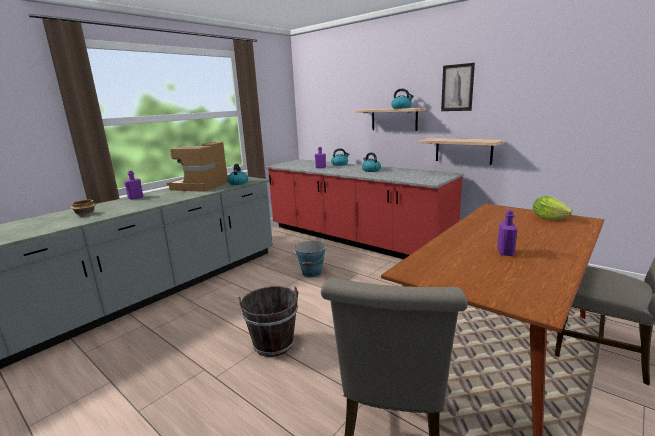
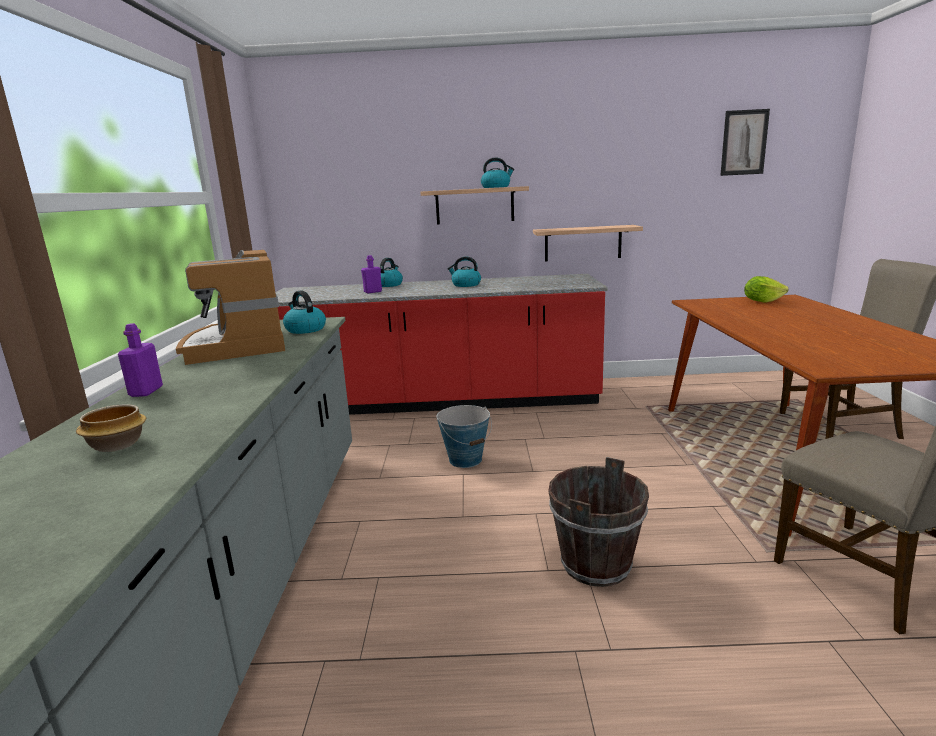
camera: 40 degrees left, 0 degrees up
picture [441,63,475,111] -> picture moved to [720,109,770,176]
purple bottle [497,210,518,256] -> none

